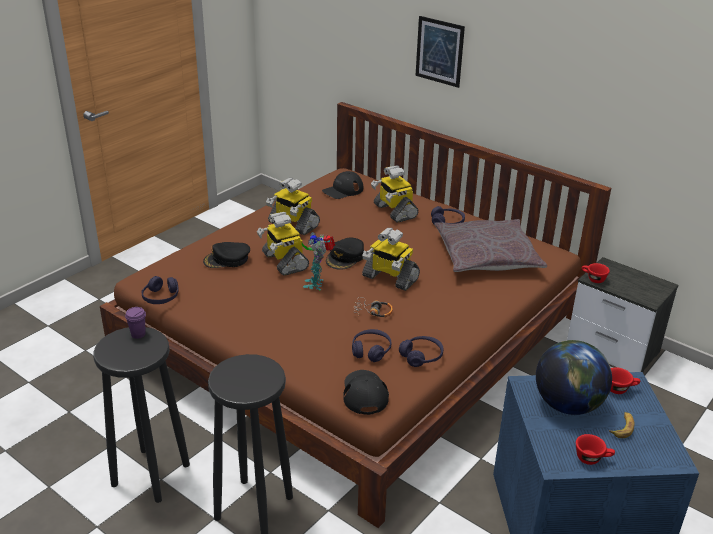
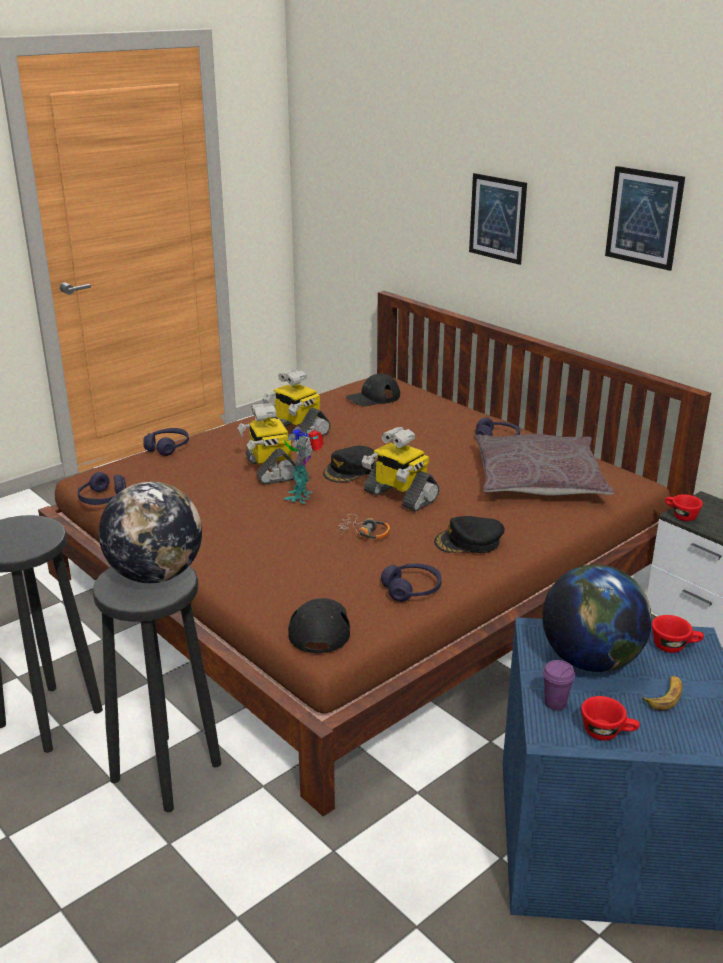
camera: 10 degrees right, 5 degrees down
purple cup [125,307,146,339] -> purple cup moved to [543,660,575,711]
black cap [203,242,250,268] -> black cap moved to [434,516,505,553]
purple headphones [352,329,391,362] -> purple headphones moved to [143,428,189,456]
toy robot [371,166,419,222] -> none
none -> globe [99,482,202,583]
none -> picture [605,166,685,271]

